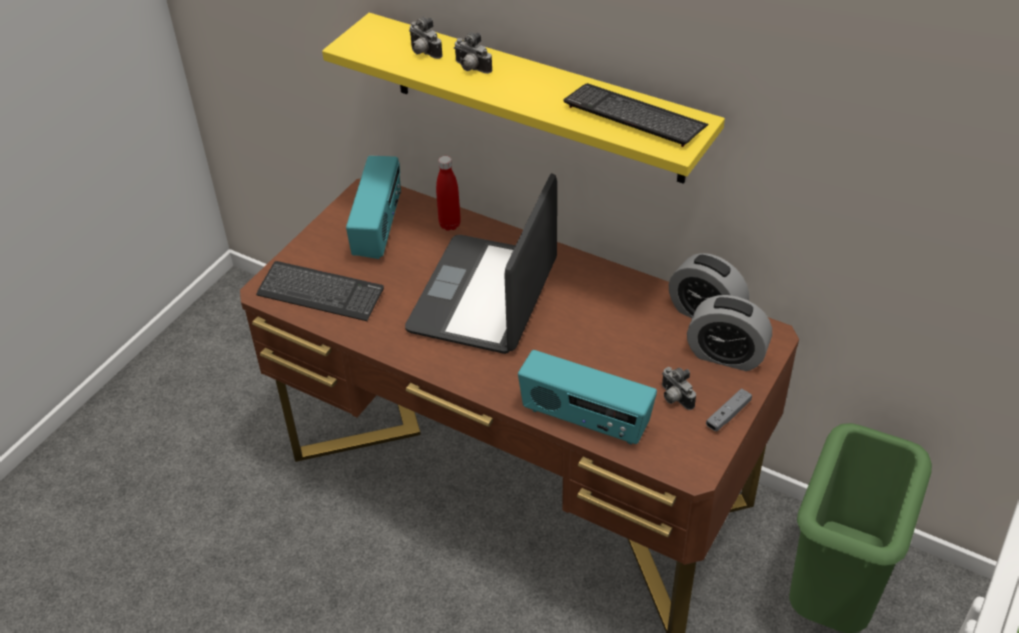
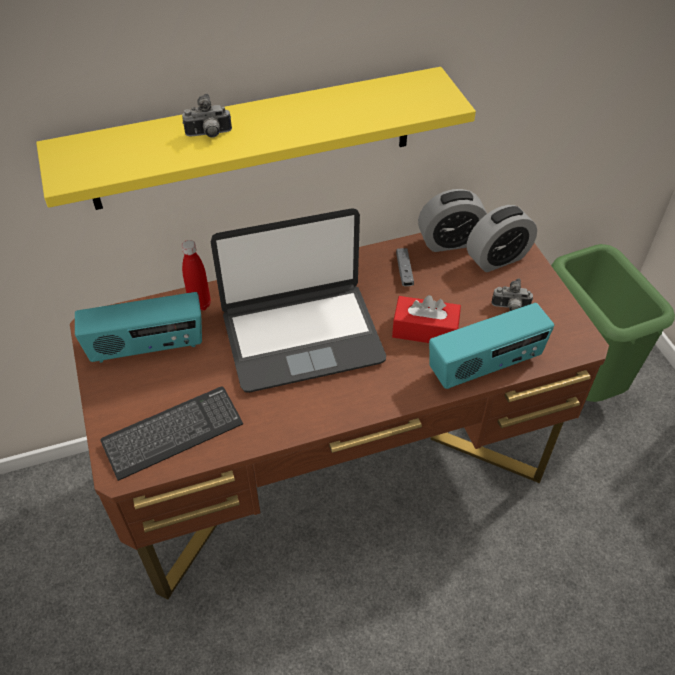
camera: 50 degrees left, 5 degrees up
radio [346,155,401,259] -> radio turned 120 degrees clockwise [75,292,202,363]
laptop [405,173,557,354] -> laptop turned 75 degrees counterclockwise [211,208,386,393]
camera [409,17,443,59] -> none
keyboard [564,83,709,147] -> none
grey game controller [706,388,752,431] -> grey game controller moved to [396,248,414,286]
none -> red tissue box [392,295,461,343]

